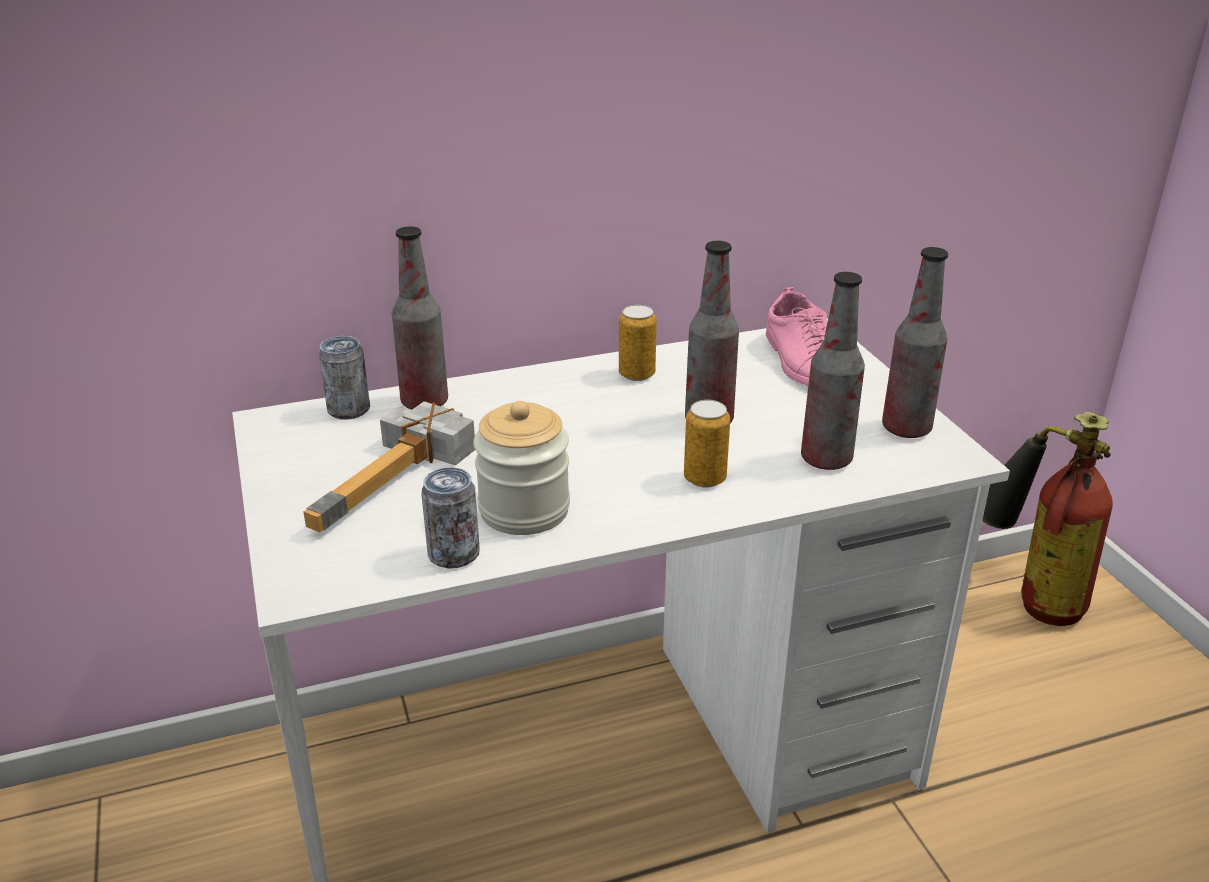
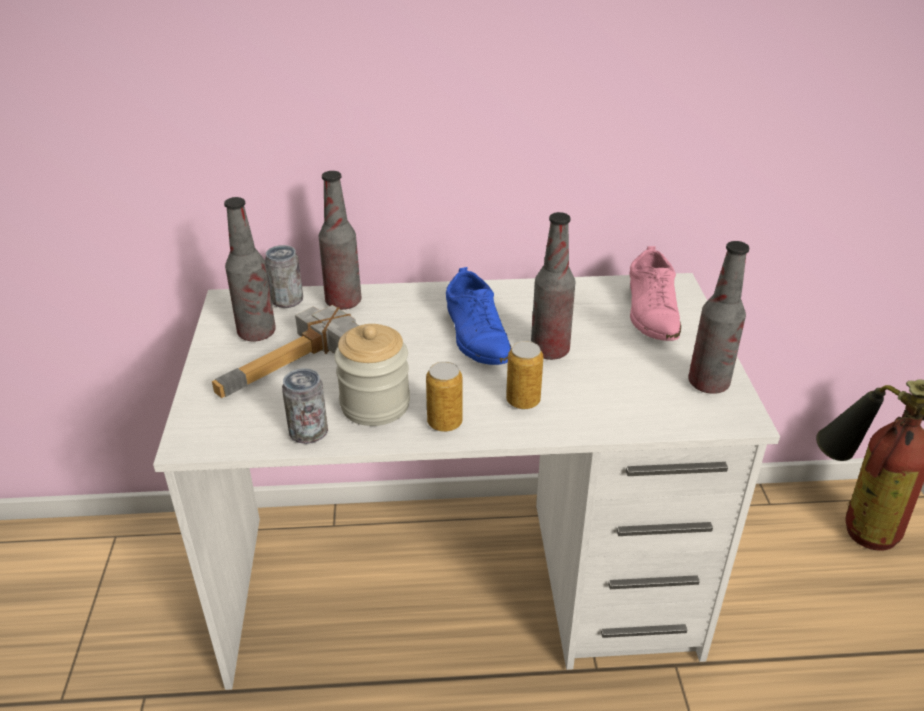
camera: 15 degrees right, 5 degrees up
can [619,305,657,381] -> can moved to [426,361,463,432]
bottle [801,272,865,470] -> bottle moved to [224,197,276,341]
none -> blue shoe [446,267,512,365]

